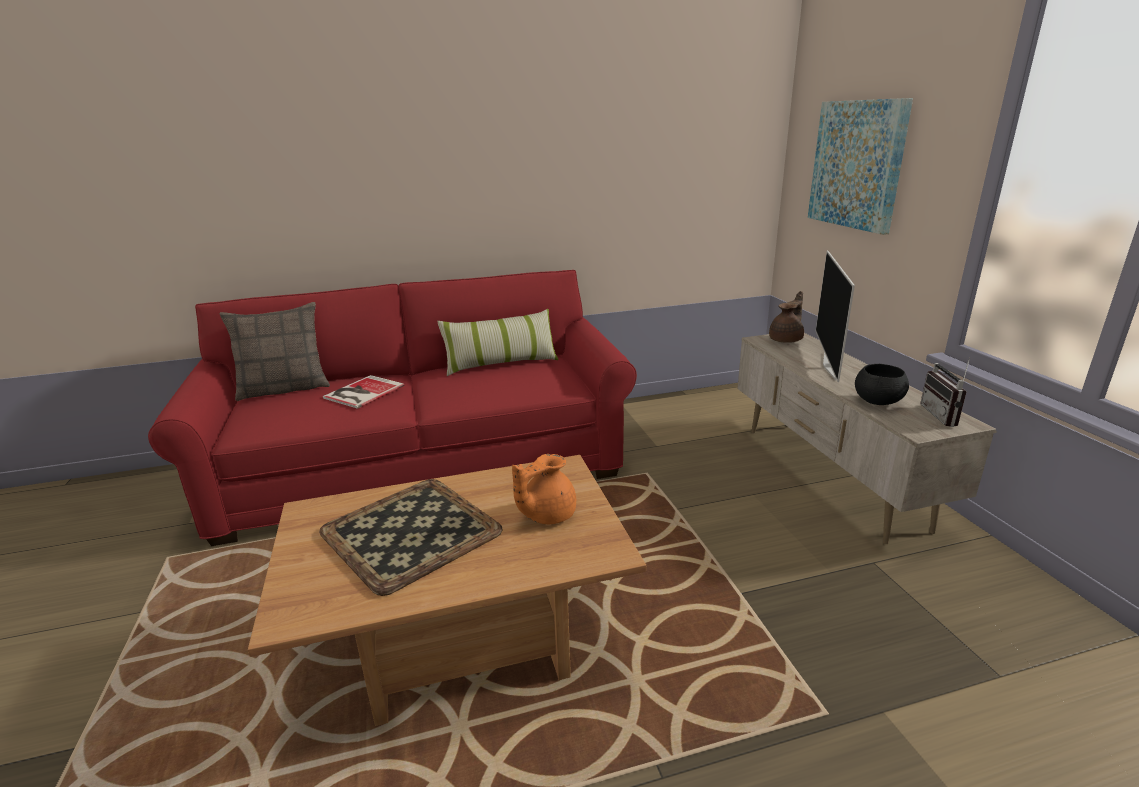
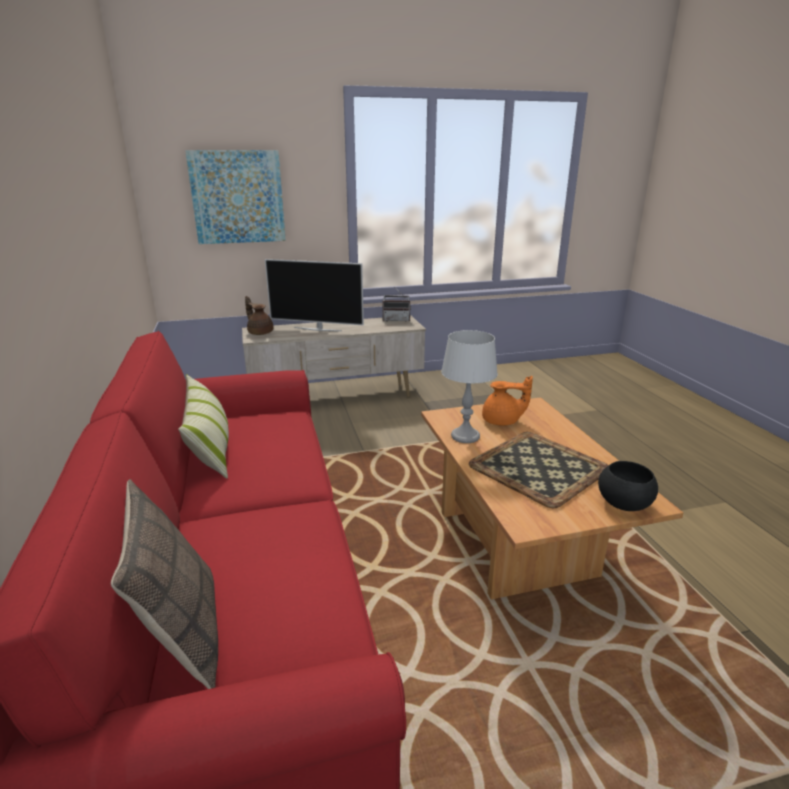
camera: 90 degrees left, 0 degrees up
book [323,375,405,409] -> none
orange teapot [512,454,576,524] -> orange teapot turned 45 degrees counterclockwise [482,376,533,426]
black bowl [855,364,909,405] -> black bowl moved to [598,461,658,511]
none -> grey table lamp [441,330,498,443]

